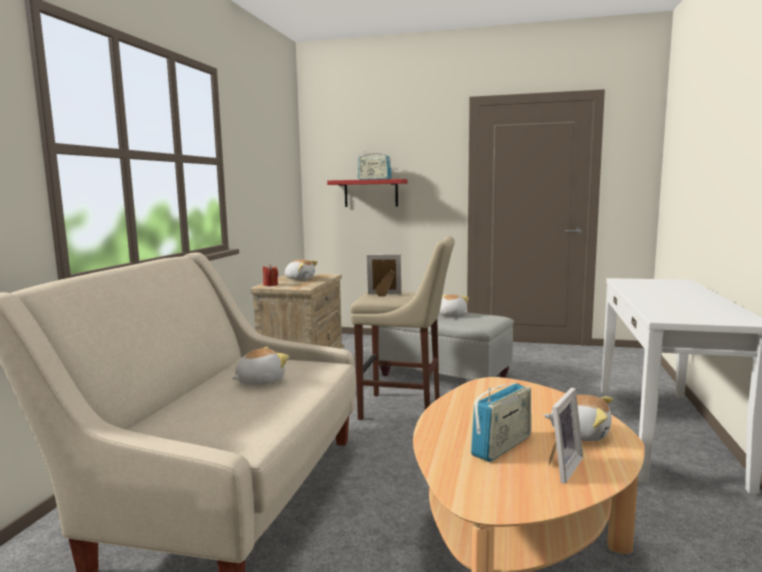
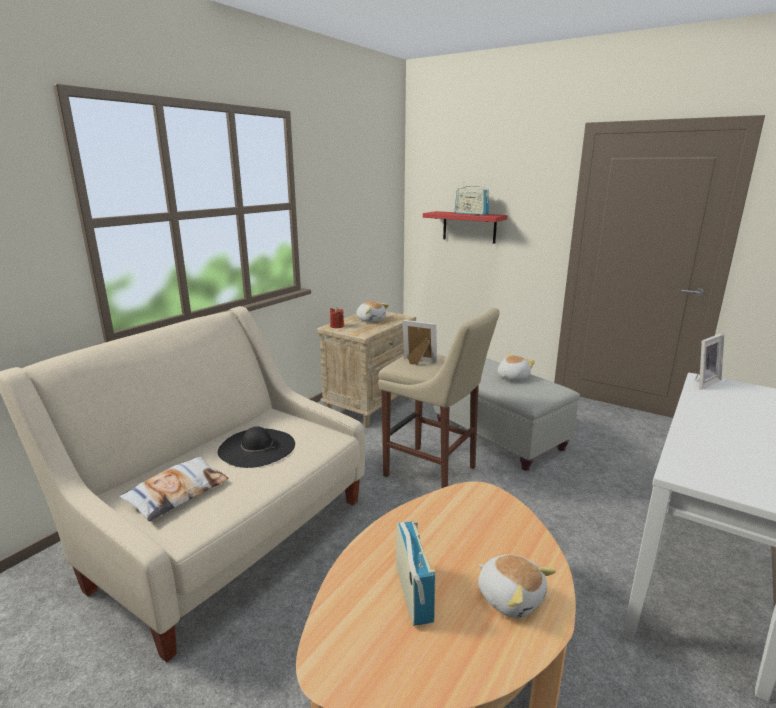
camera: 20 degrees right, 10 degrees up
plush toy [232,346,289,385] -> black hat [218,426,295,468]
radio [471,383,531,462] -> radio turned 75 degrees counterclockwise [396,521,435,626]
picture frame [549,388,583,484] -> picture frame moved to [694,333,724,390]
none -> pillow [119,457,229,521]

